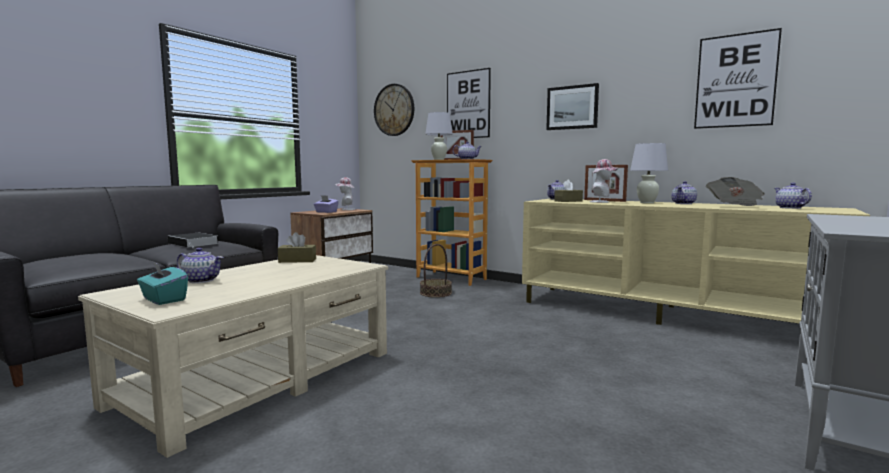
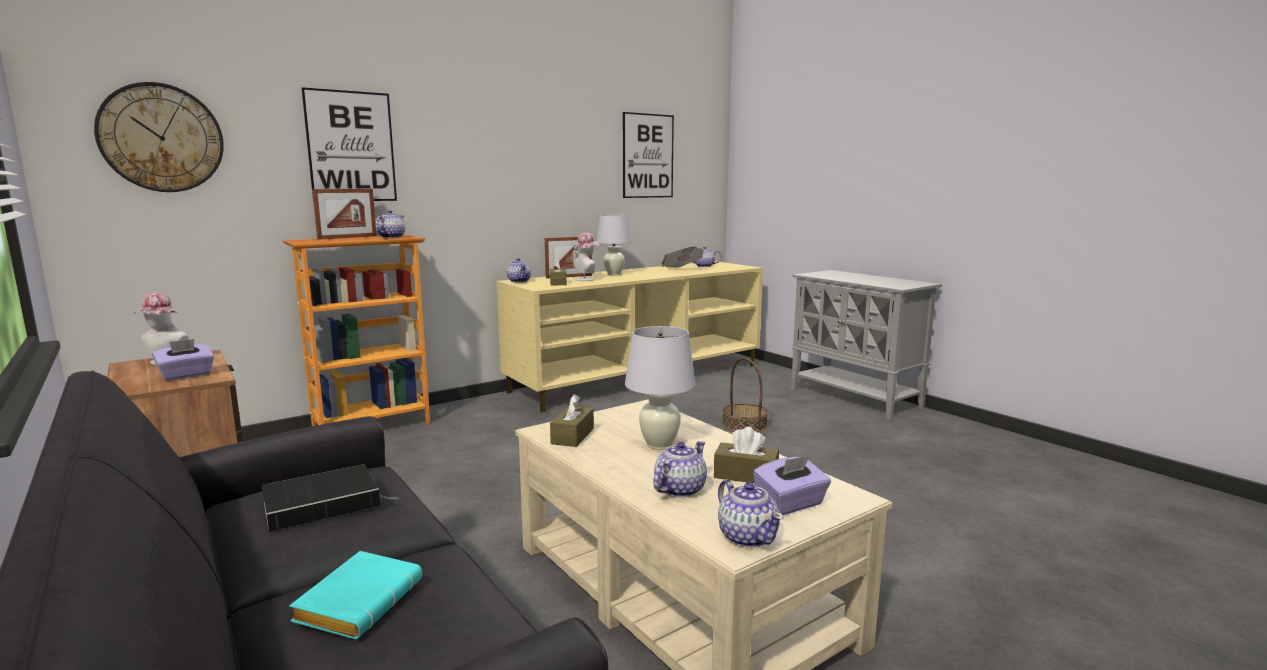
camera: 70 degrees left, 5 degrees up
turquoise tissue box [137,261,188,305] -> purple tissue box [753,455,831,515]
basket [420,244,452,297] -> basket moved to [722,358,768,432]
white table lamp [425,112,453,160] -> white table lamp moved to [625,326,696,450]
picture [546,83,599,130] -> none
teapot [671,181,697,204] -> teapot moved to [718,479,784,548]
none -> turquoise book [289,551,422,639]
none -> brown tissue box [714,427,779,483]

